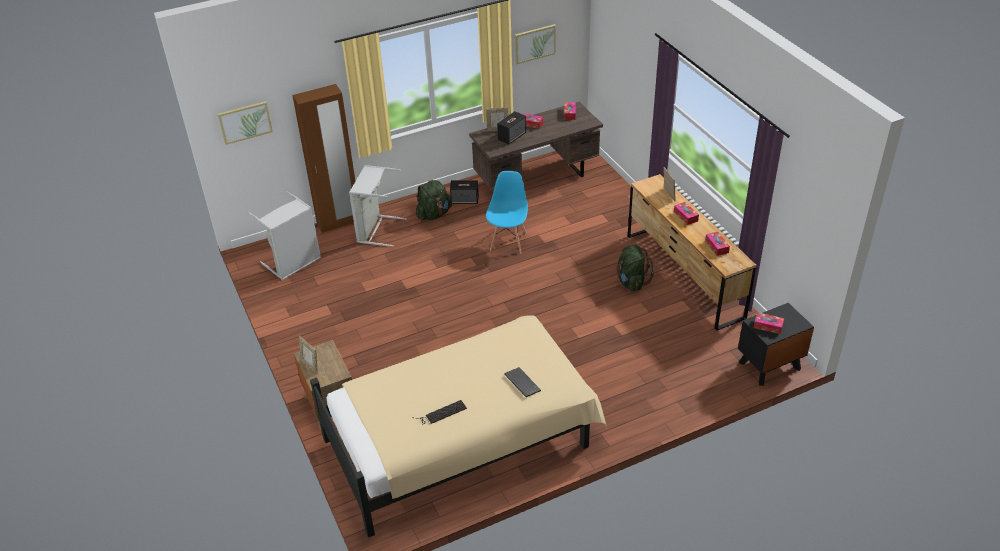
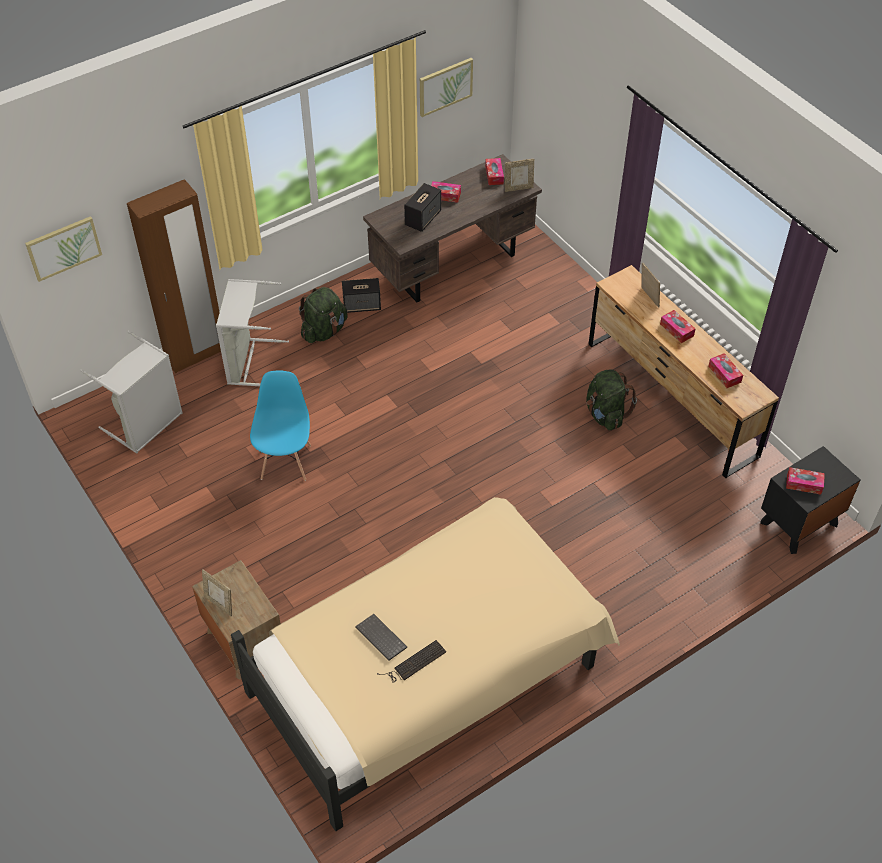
camera: 10 degrees left, 10 degrees up
picture frame [486,107,508,132] -> picture frame moved to [505,159,534,192]
blue chair [486,171,528,254] -> blue chair moved to [250,370,311,481]
keyboard [504,367,541,397] -> keyboard moved to [355,614,407,661]

